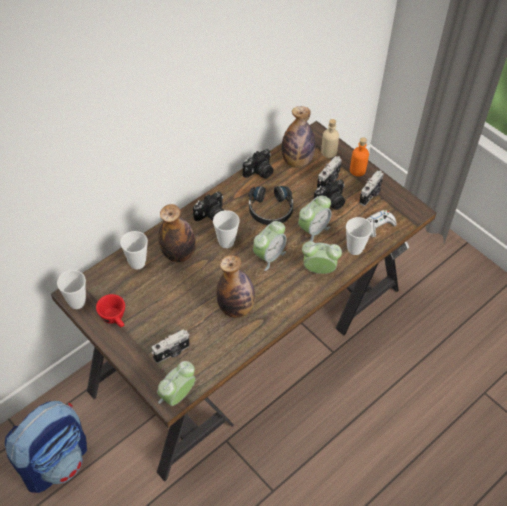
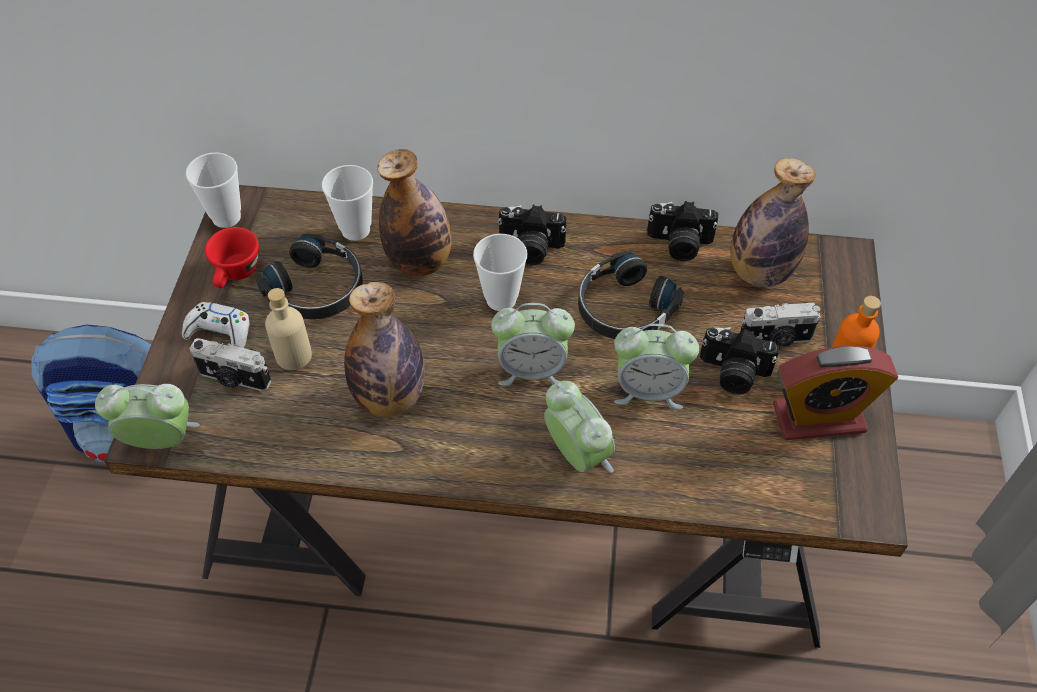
camera: 50 degrees right, 0 degrees up
beige bottle [321,119,339,158] -> beige bottle moved to [265,288,312,370]
cup [346,217,373,255] -> none
camera [359,171,384,206] -> alarm clock [773,346,898,440]
white game controller [366,210,397,237] -> white game controller moved to [182,301,249,348]
none -> black headphones [256,233,363,319]

